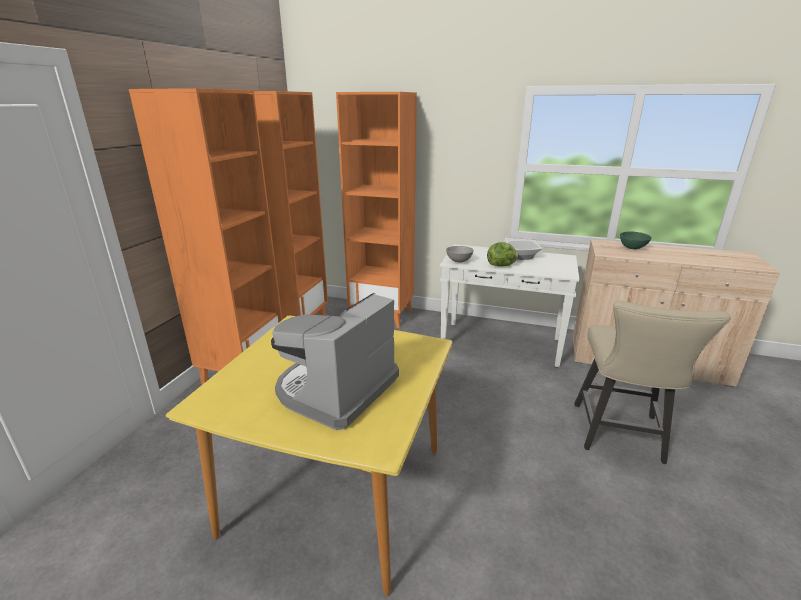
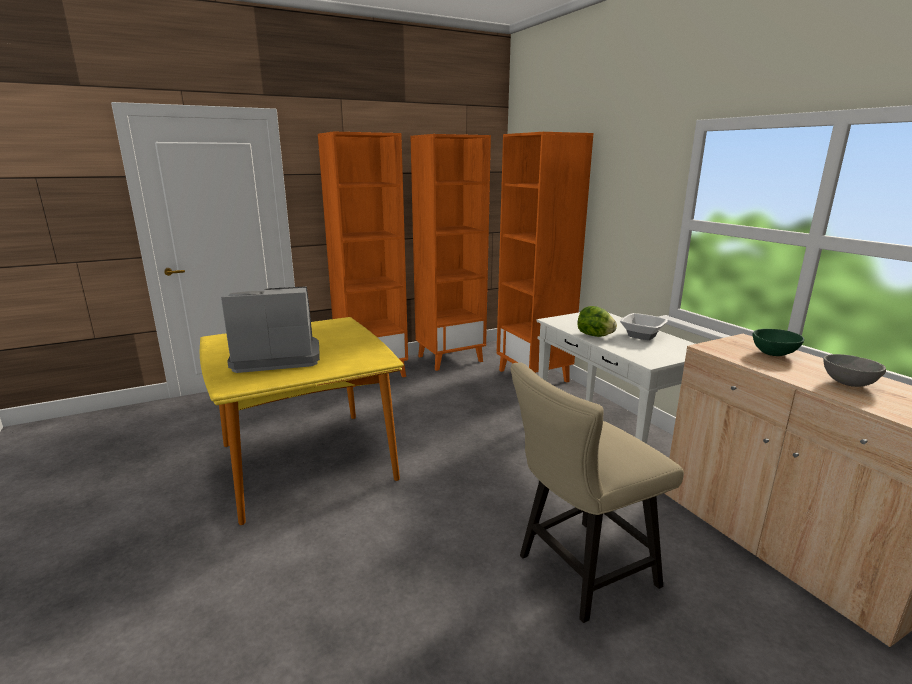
camera: 45 degrees right, 5 degrees down
grey bowl [446,246,473,262] -> grey bowl moved to [824,354,886,387]

